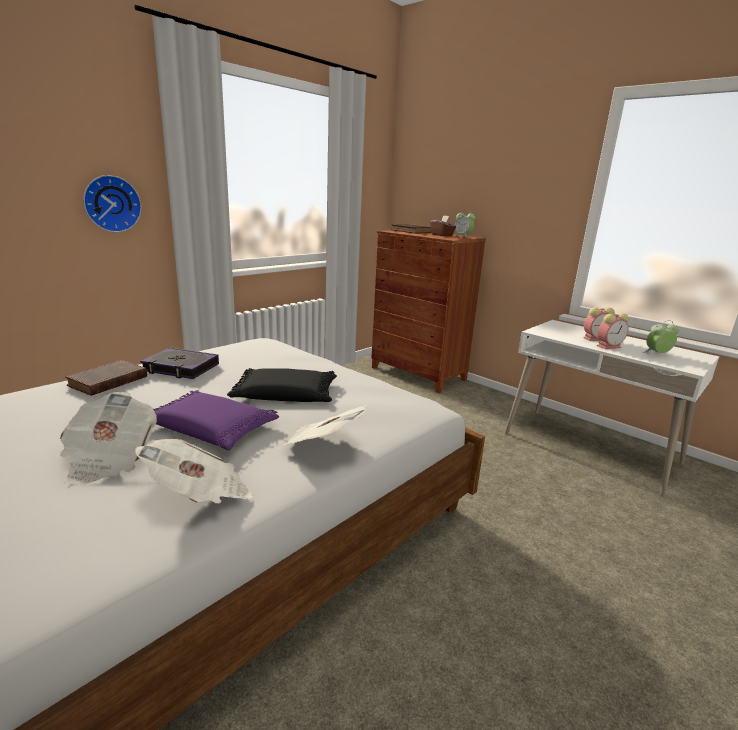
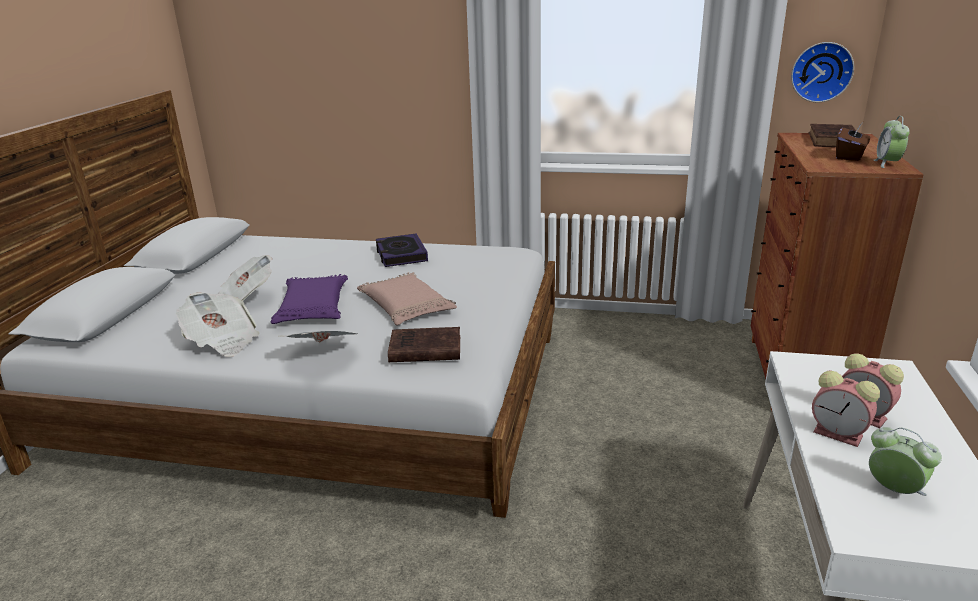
camera: 60 degrees right, 5 degrees up
brown book [65,360,148,396] -> brown book moved to [388,327,460,362]
wall clock [83,175,142,233] -> wall clock moved to [791,42,854,102]
black pillow [227,368,337,402] -> beige pillow [357,272,457,326]

